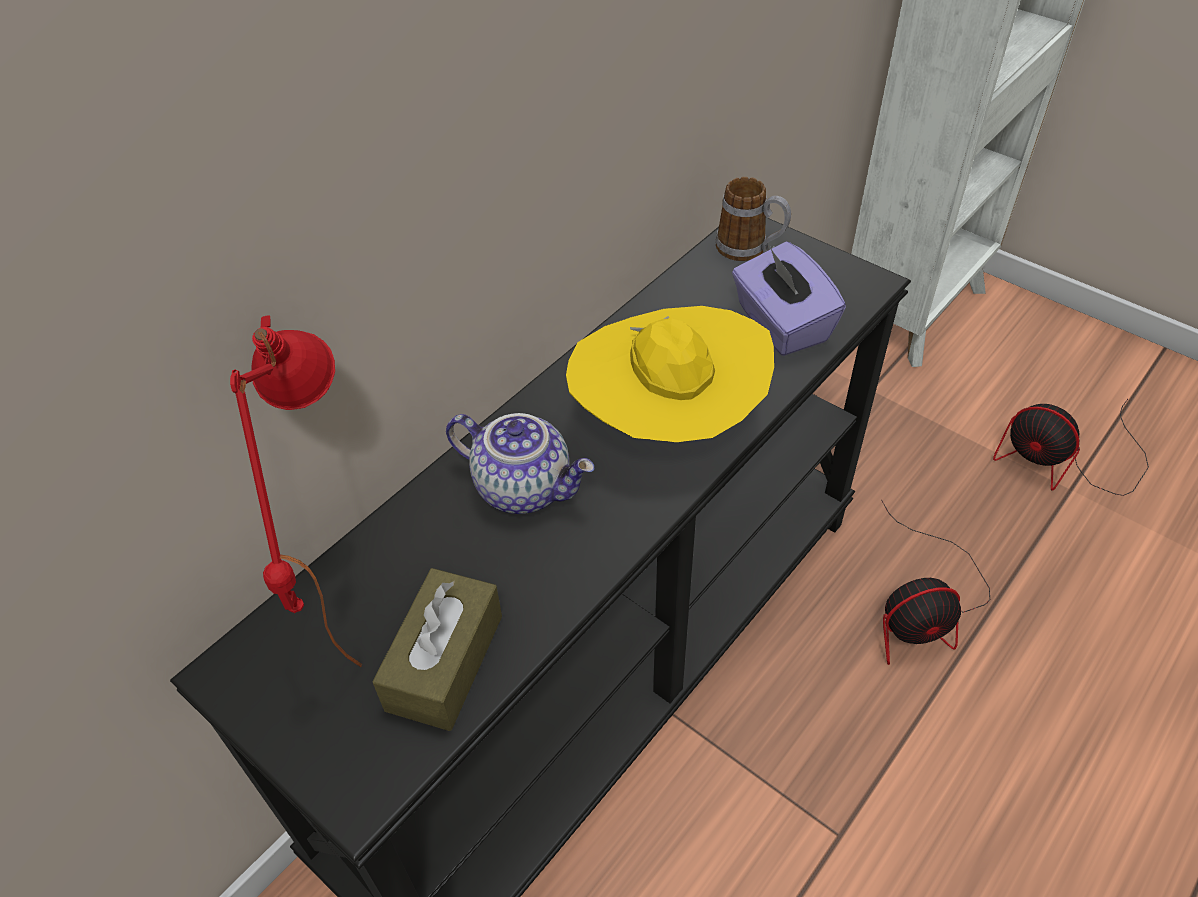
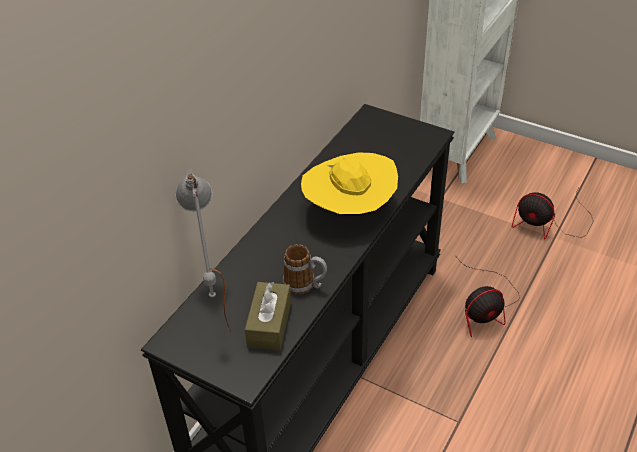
camera: 10 degrees left, 5 degrees down
red table lamp [230,315,362,667] -> grey table lamp [175,169,231,331]
teapot [446,413,594,514] -> none
mug [716,177,791,261] -> mug moved to [283,244,327,294]
purple tissue box [732,242,846,356] -> none

